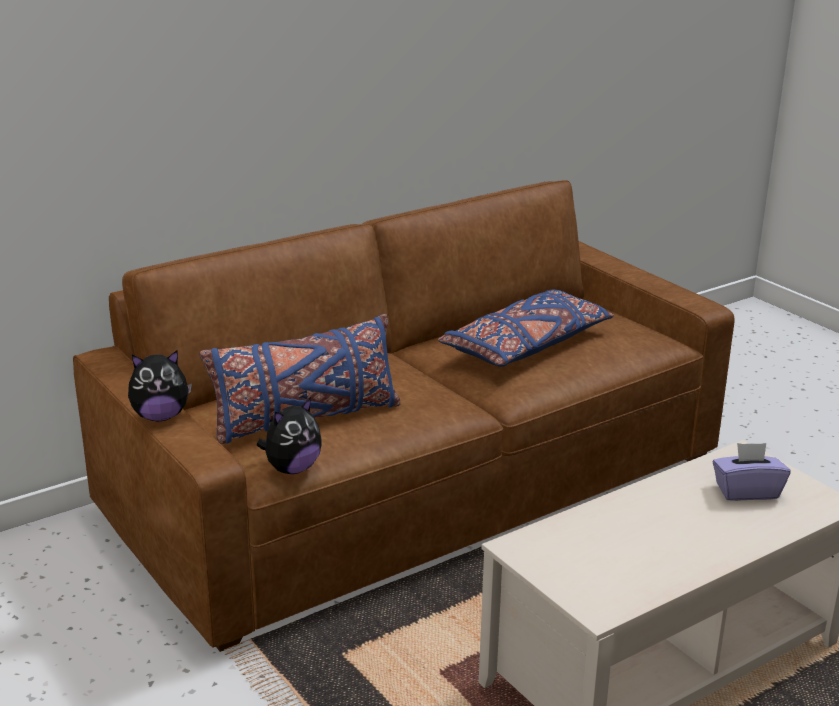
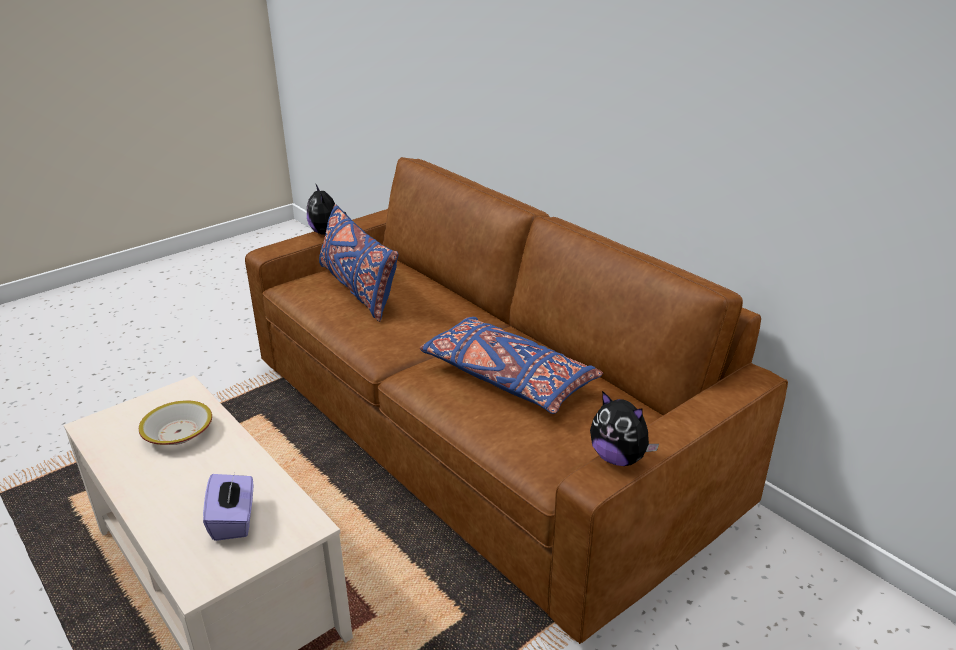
camera: 85 degrees right, 5 degrees up
plush toy [257,397,322,474] -> plush toy moved to [590,391,659,466]
none -> bowl [139,400,212,445]

